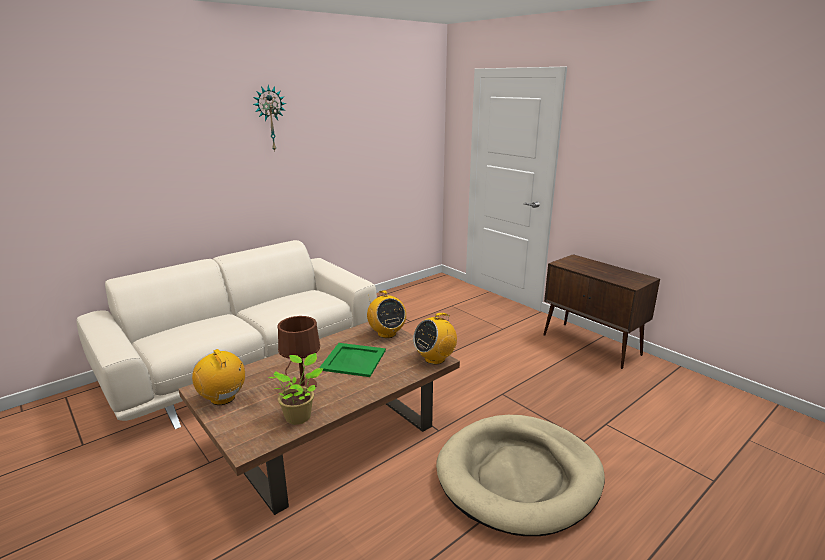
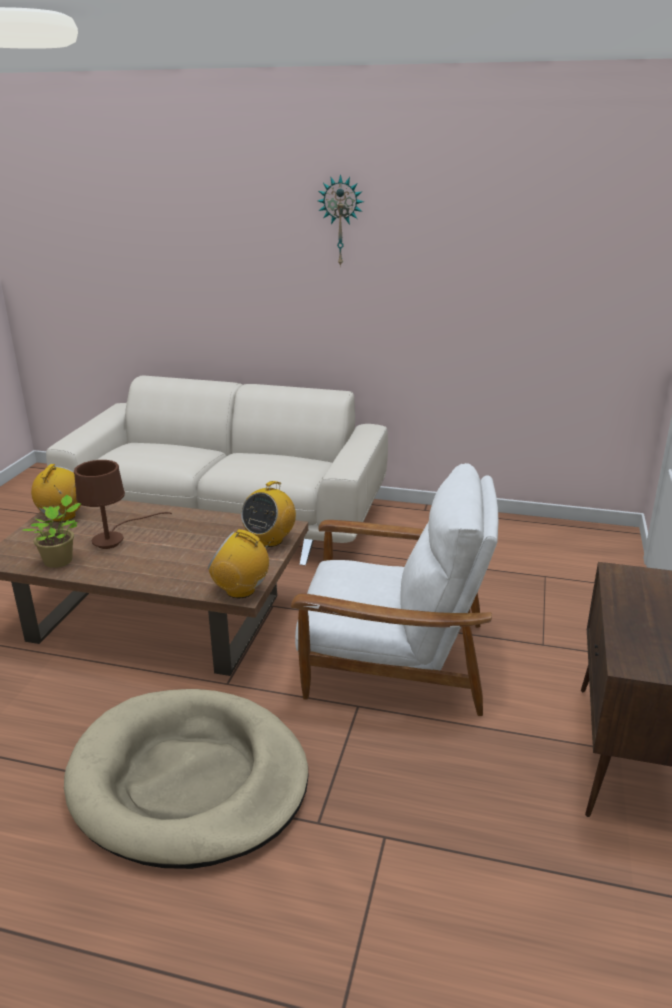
camera: 55 degrees right, 5 degrees up
green tray [319,343,386,377] -> none
none -> white armchair [291,463,499,716]

